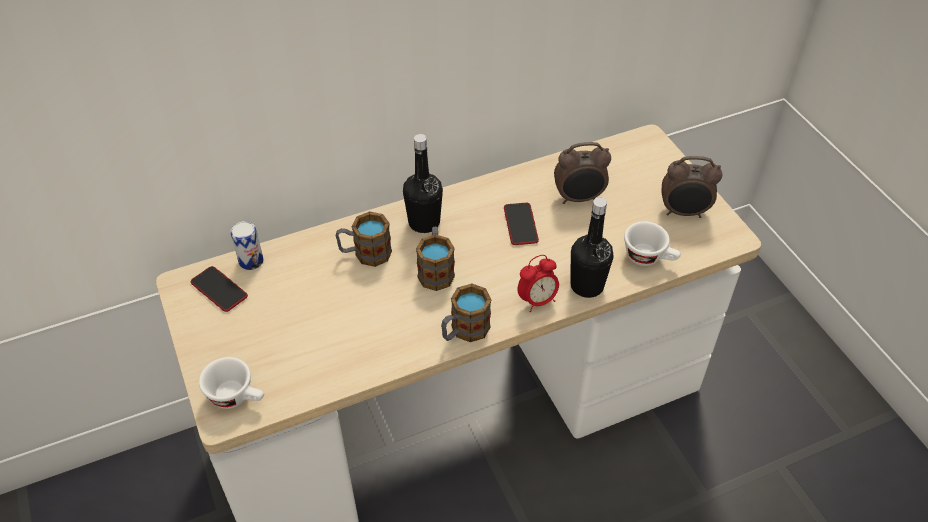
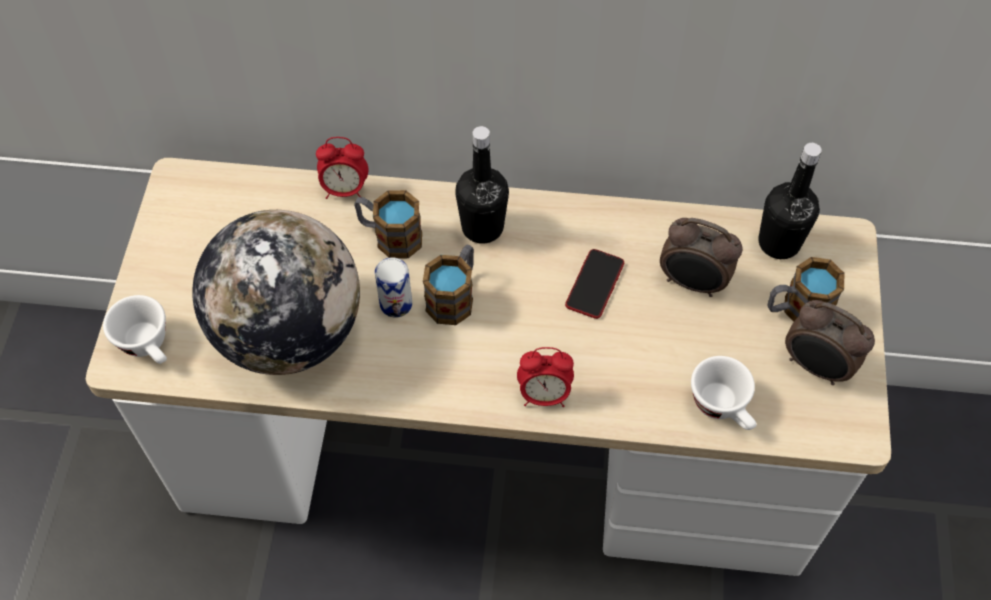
camera: 30 degrees right, 10 degrees up
phone [191,266,248,312] -> none
can [230,221,264,270] -> can moved to [375,257,412,318]
mug [441,284,491,342] -> mug moved to [767,257,844,321]
black bottle [570,197,613,298] -> black bottle moved to [758,143,822,259]
none -> globe [192,210,360,375]
none -> alarm clock [316,137,368,199]

